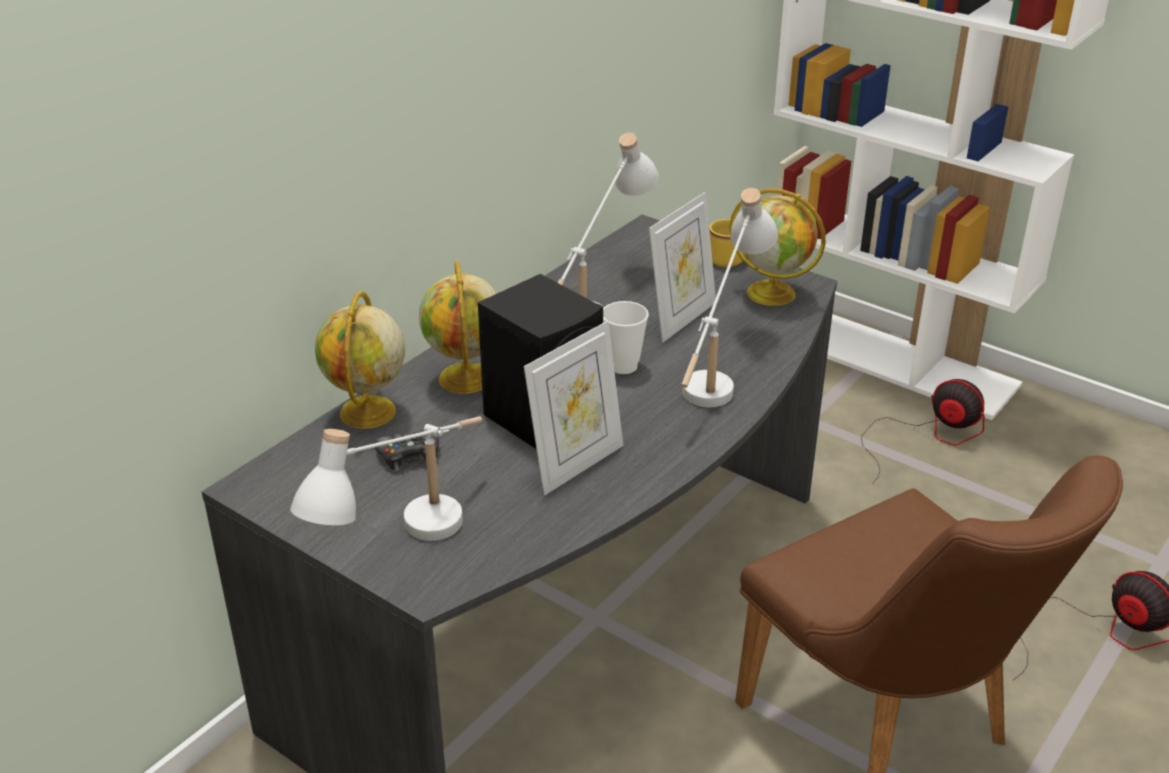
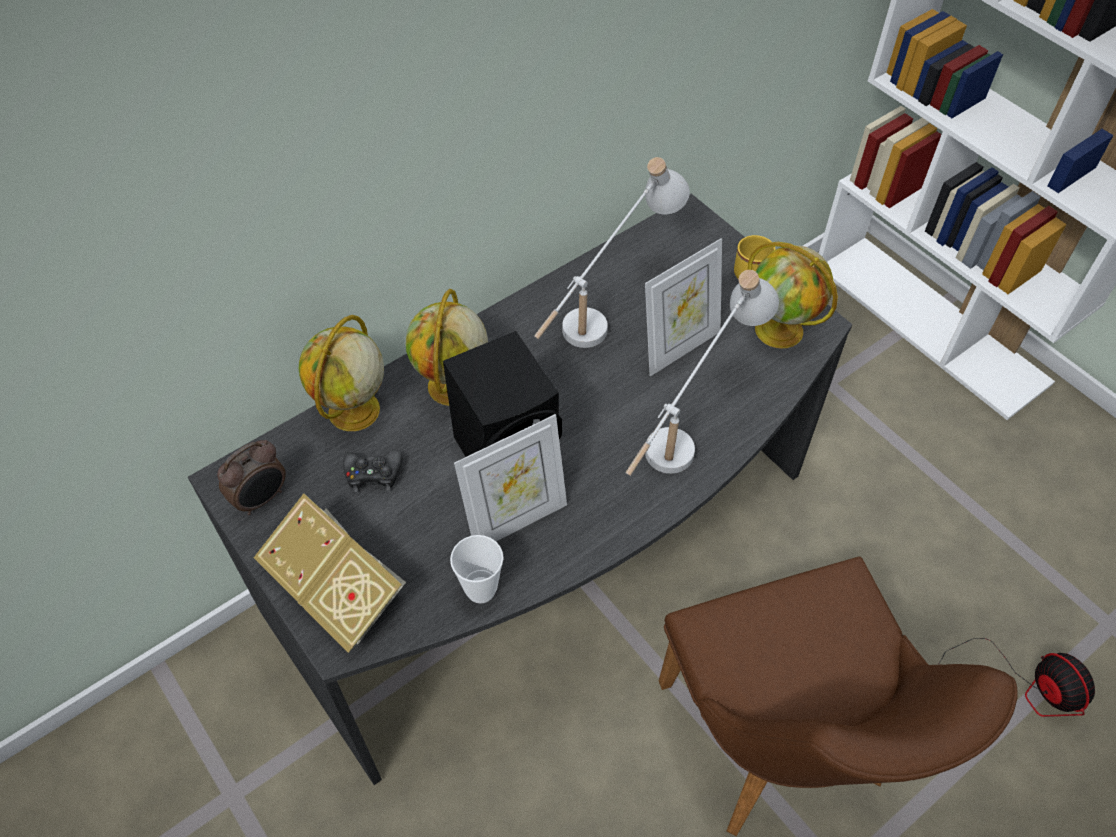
camera: 15 degrees right, 20 degrees up
white table lamp [290,416,482,541] -> book [254,493,406,653]
cup [603,301,649,374] -> cup moved to [450,535,504,603]
fan [861,379,984,484] -> none
none -> alarm clock [217,440,286,515]

